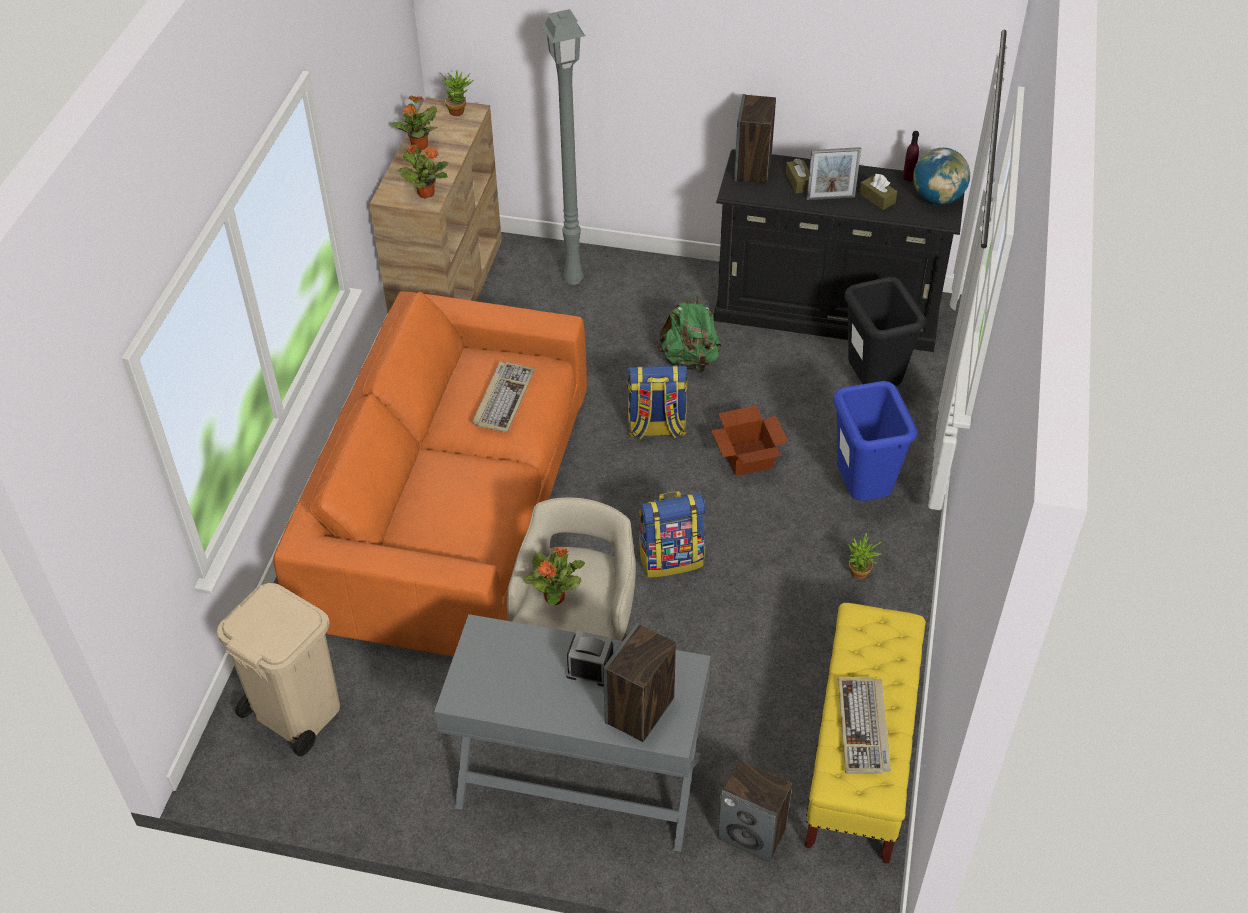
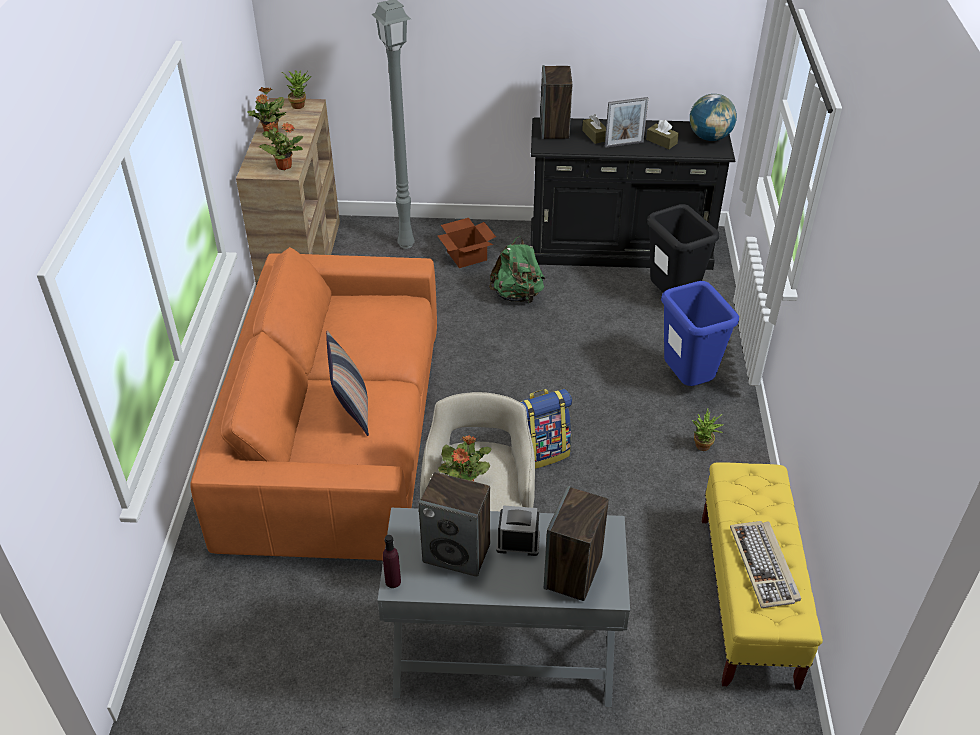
camera: 10 degrees left, 5 degrees down
beige trash can [217,583,340,756] -> none
keyboard [473,362,535,433] -> none
backpack [627,365,688,439] -> none
cardboard box [711,406,788,476] -> cardboard box moved to [437,218,496,268]
speaker [717,760,792,862] -> speaker moved to [418,472,490,577]
purple bottle [903,131,919,181] -> purple bottle moved to [383,535,401,588]
none -> pillow [326,330,369,436]

